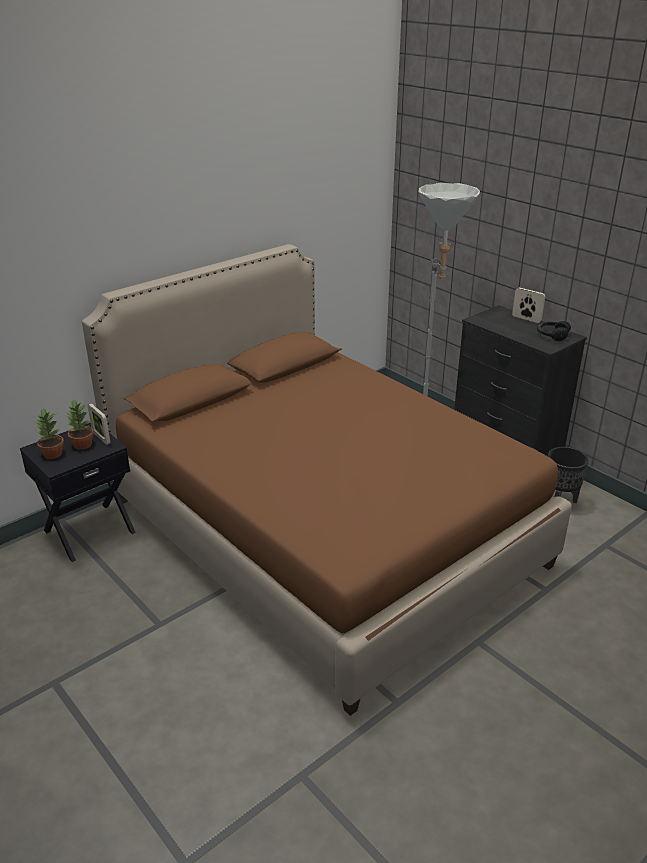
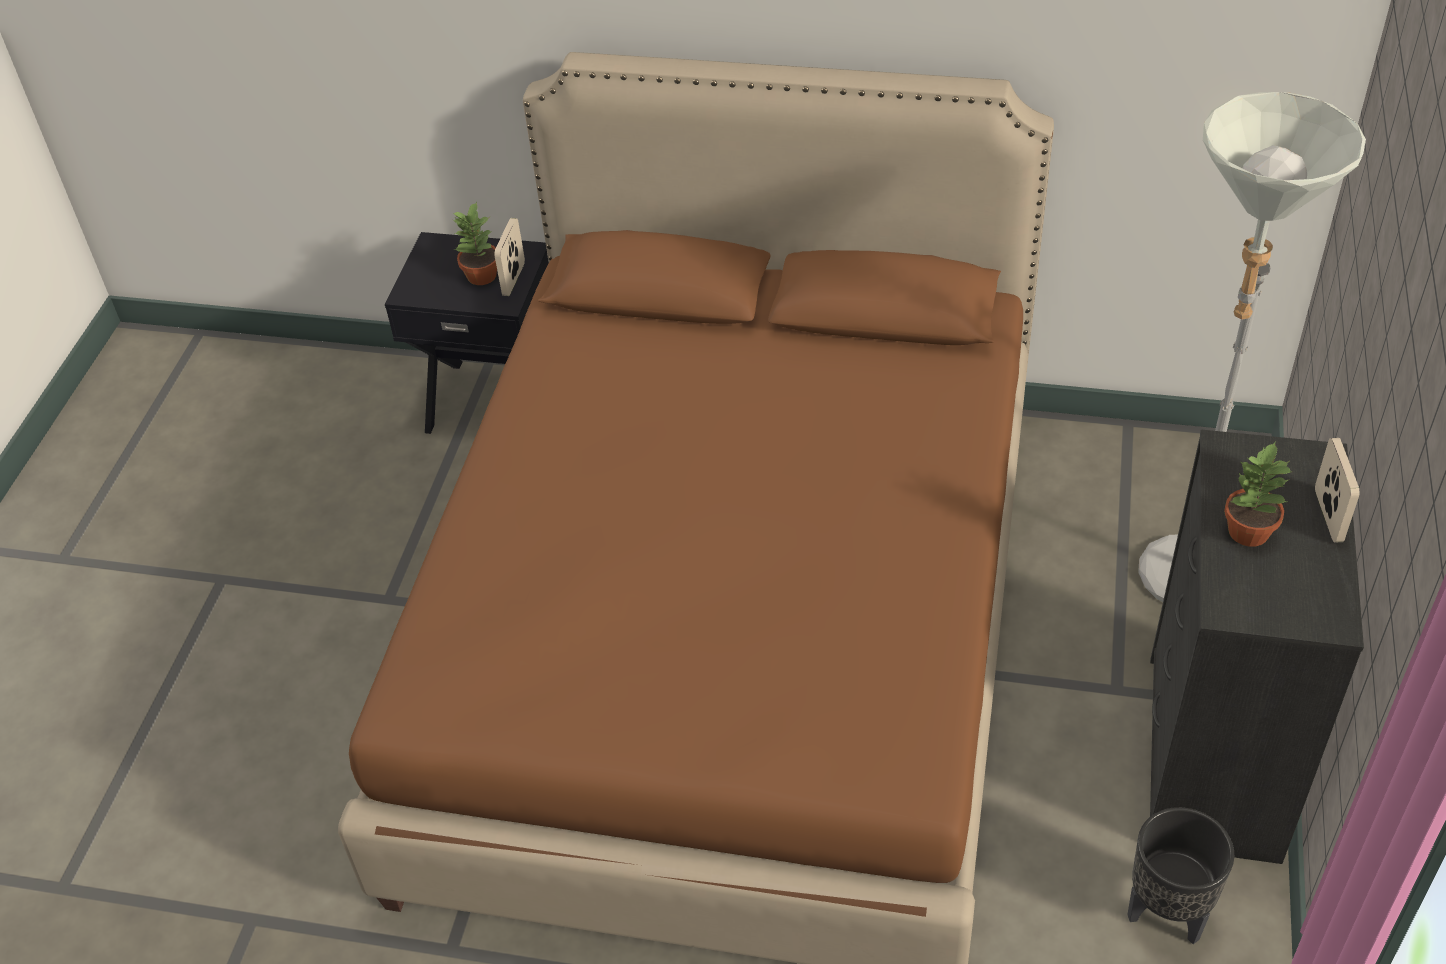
camera: 55 degrees right, 15 degrees up
potted plant [34,408,64,459] -> potted plant moved to [1224,441,1291,547]
black headphones [537,321,571,341] -> none

